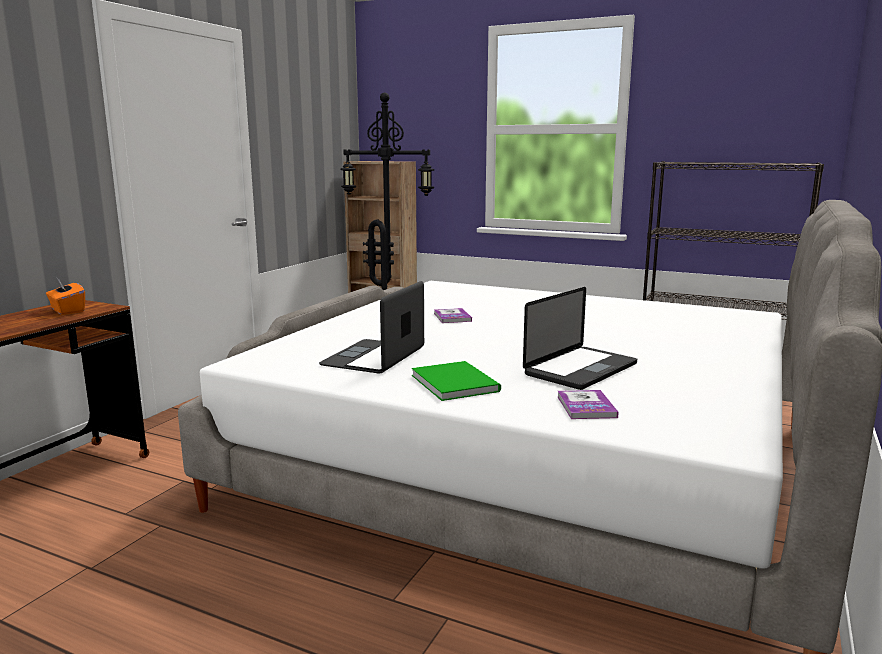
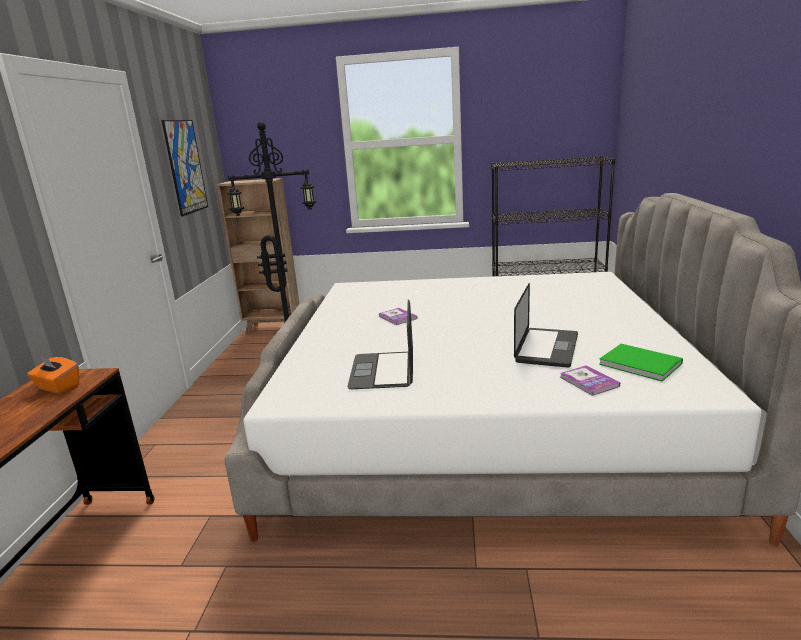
camera: 20 degrees left, 5 degrees up
green book [412,361,501,401] -> green book moved to [599,344,683,382]
none -> picture [162,120,208,217]

